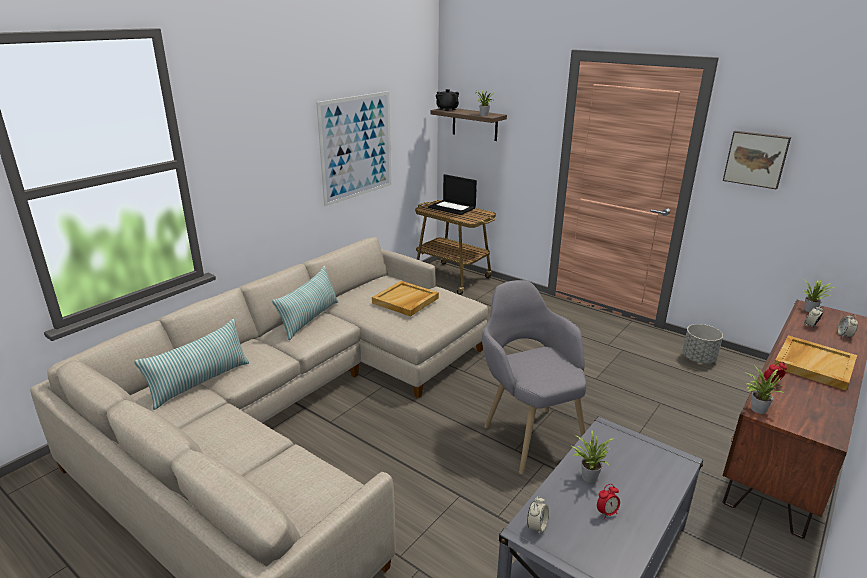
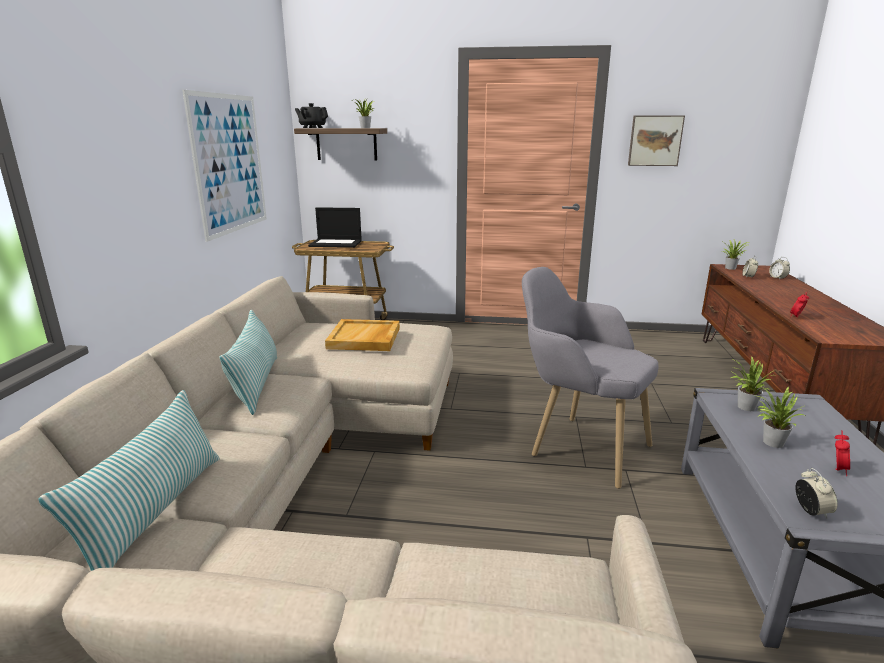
camera: 30 degrees left, 5 degrees down
grey planter [682,324,723,363] -> none
potted plant [746,366,783,414] -> potted plant moved to [731,356,775,411]
beige tray [774,336,857,391] -> none

